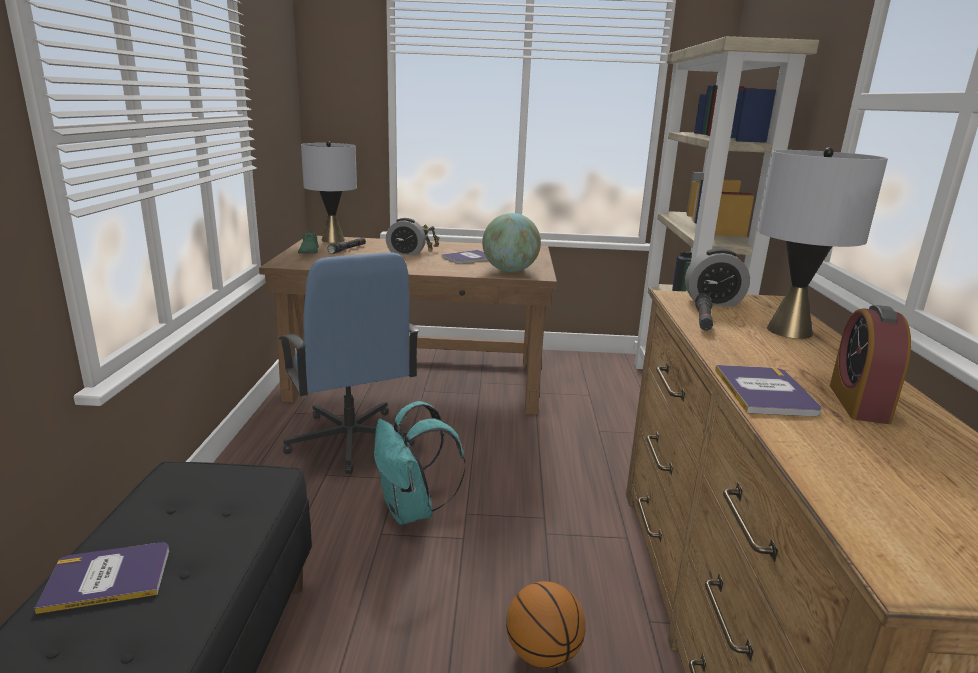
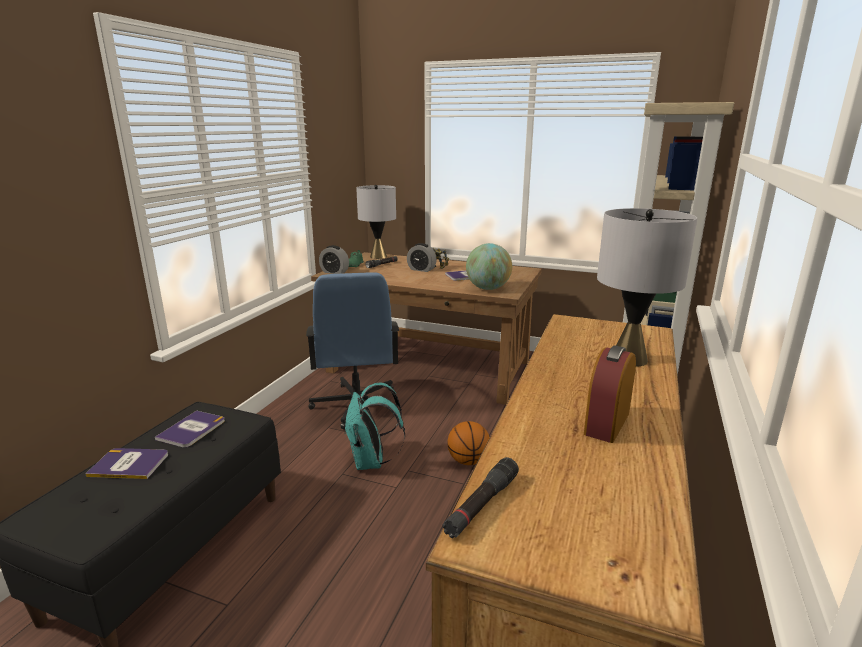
camera: 20 degrees right, 0 degrees up
basketball [506,581,586,668] -> basketball moved to [447,421,490,465]
alarm clock [685,248,750,307] -> alarm clock moved to [319,245,349,274]
black flashlight [695,293,713,331] -> black flashlight moved to [442,457,519,538]
book [715,365,822,416] -> book moved to [155,411,225,448]

